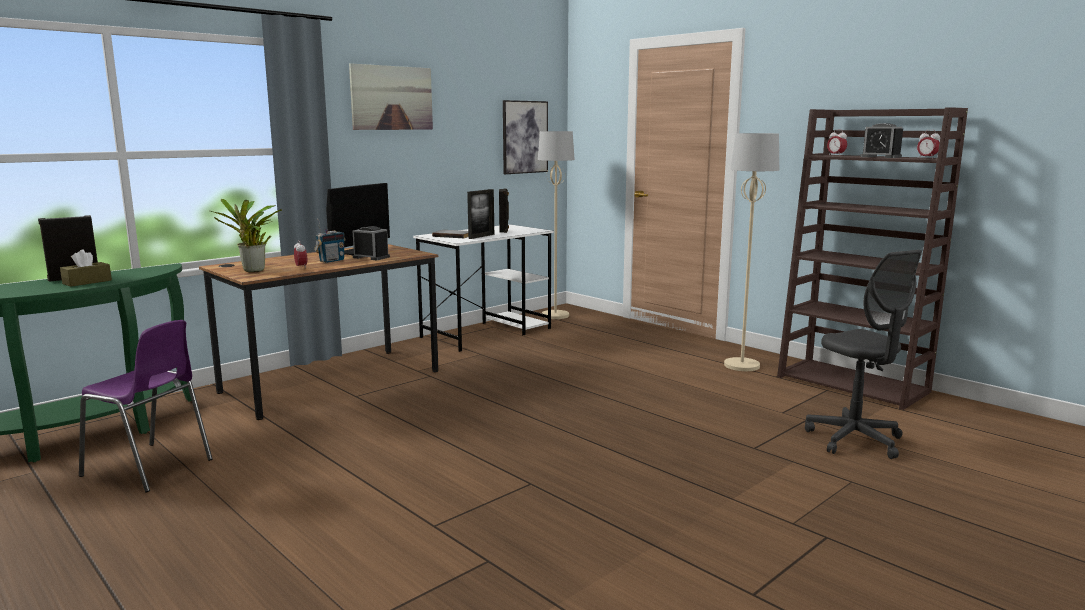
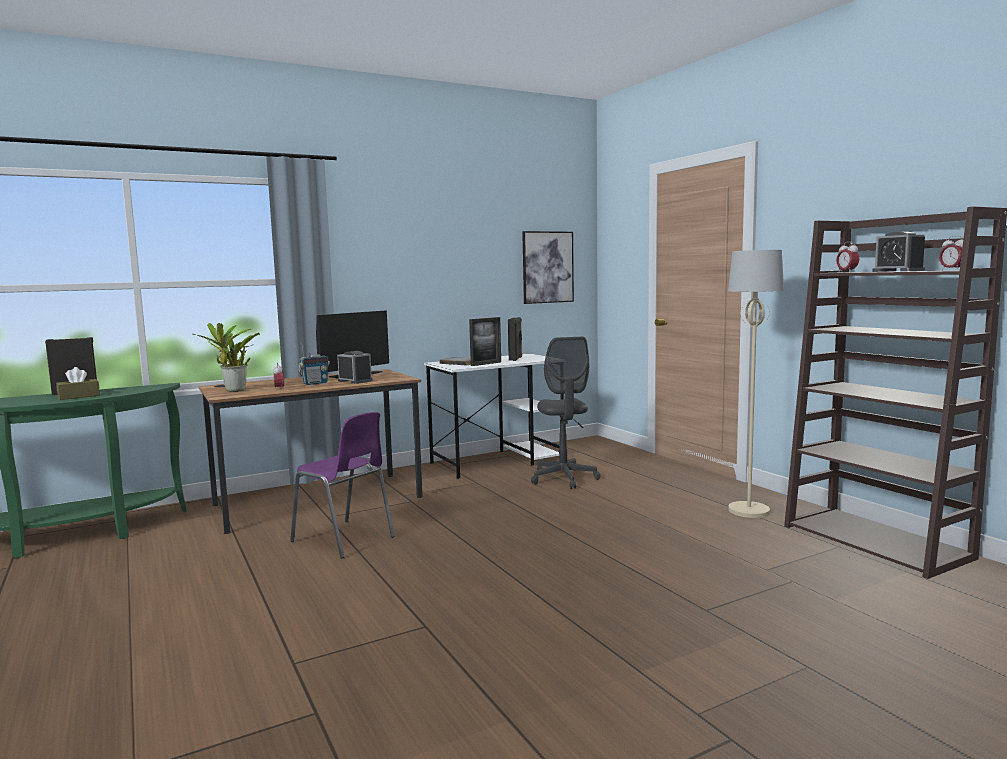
camera: 15 degrees right, 5 degrees down
purple chair [79,320,213,492] -> purple chair moved to [290,412,395,559]
picture [349,63,433,130] -> none
beige floor lamp [538,131,575,319] -> none
grey office chair [805,250,922,459] -> grey office chair moved to [531,337,600,489]

